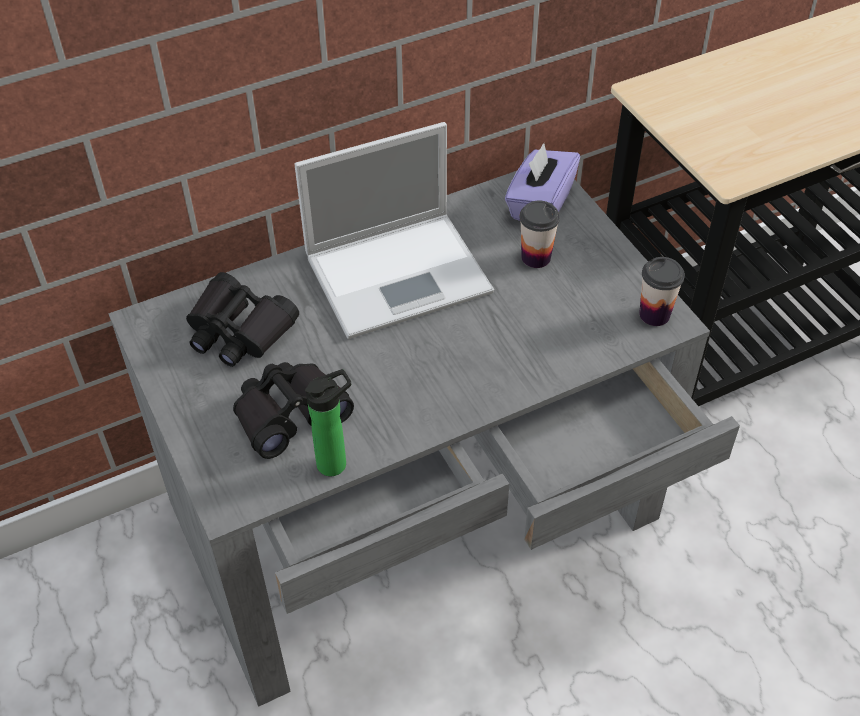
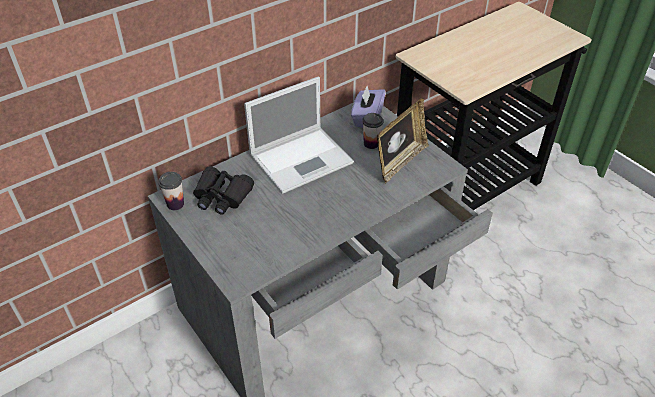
camera: 10 degrees left, 5 degrees down
black binoculars [233,362,354,459] -> none
bottle [305,369,352,476] -> none
cup [639,257,685,326] -> cup moved to [158,172,184,210]
none -> picture frame [377,98,429,183]

